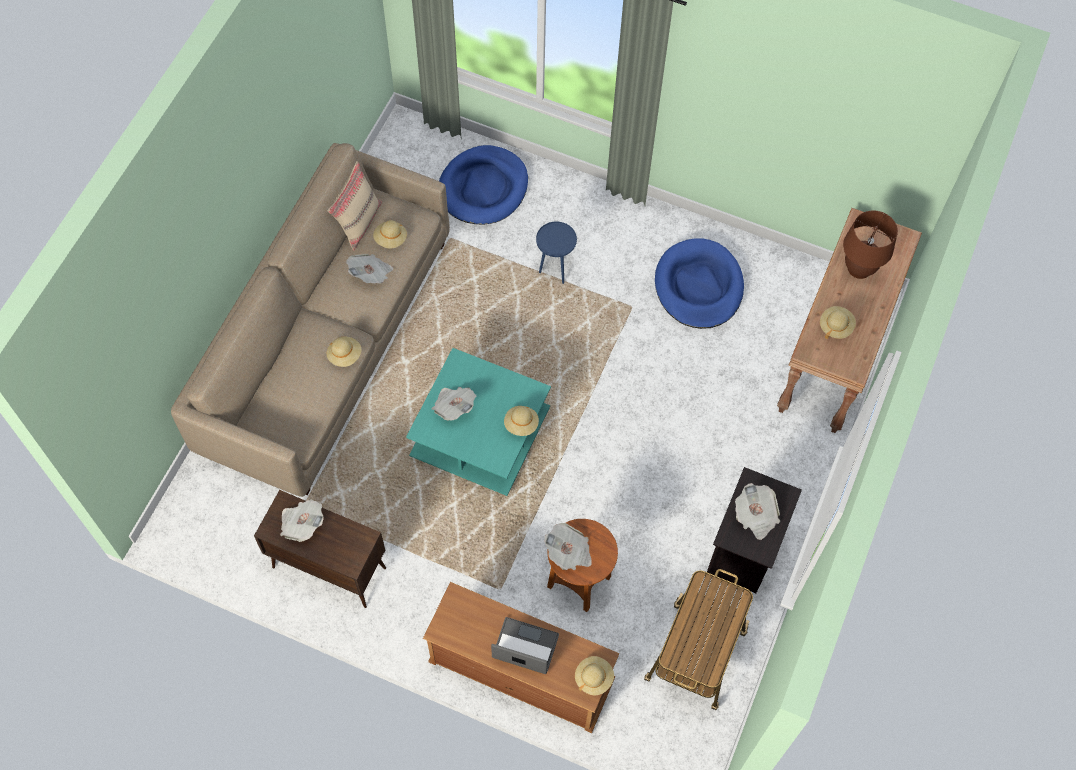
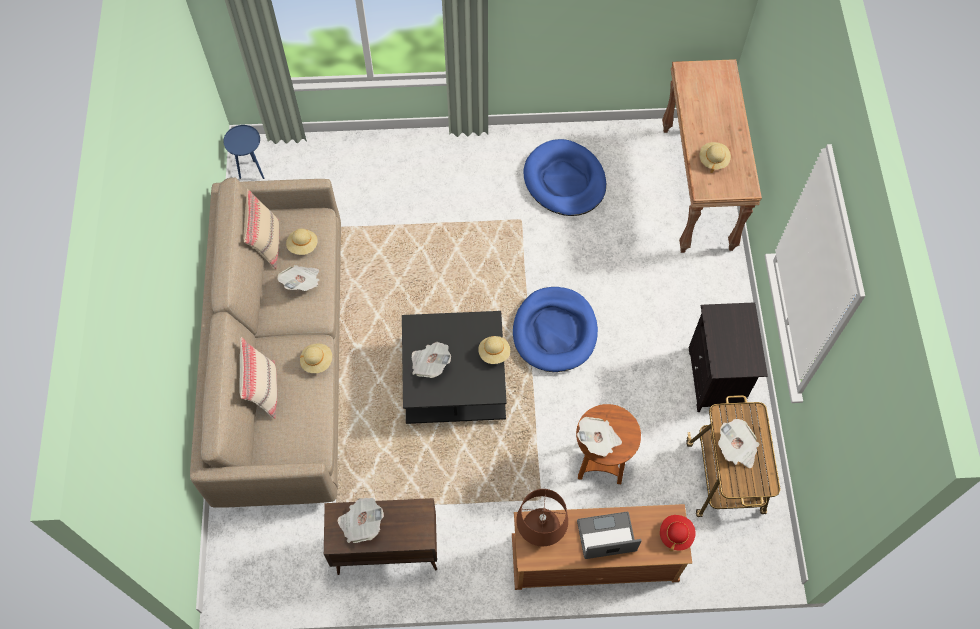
camera: 25 degrees left, 0 degrees up
turquoise coffee table [406,348,551,496] -> black coffee table [402,311,507,424]
blue dog bed [439,145,528,225] -> blue dog bed moved to [513,287,598,372]
blue side table [536,221,577,284] -> blue side table moved to [223,125,264,179]
beige hat [575,656,614,696] -> red hat [660,515,696,552]
newspaper [735,483,780,540] -> newspaper moved to [718,419,759,468]
brown table lamp [843,210,898,279] -> brown table lamp moved to [516,489,568,546]
none -> beige pillow [239,337,277,419]

